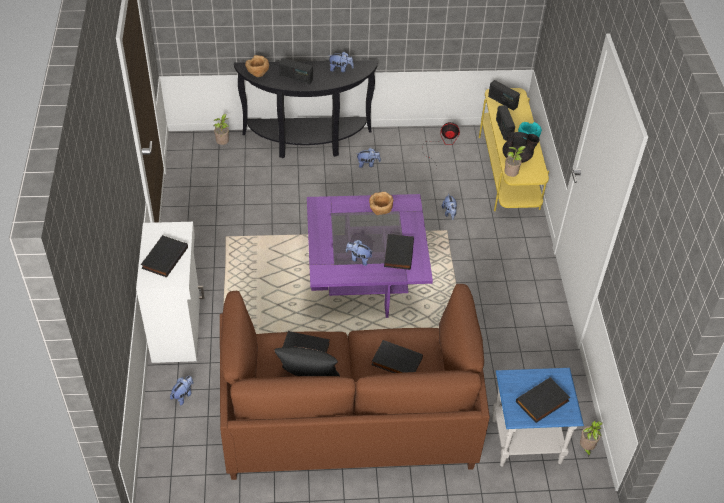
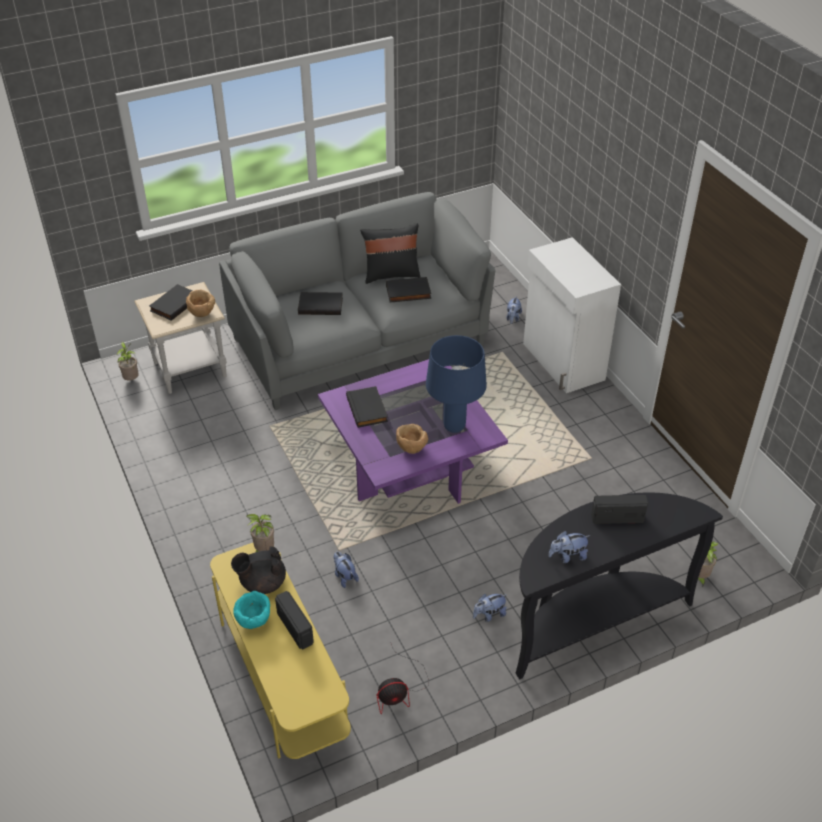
camera: 160 degrees right, 5 degrees down
black book [141,235,188,278] -> none
brown sofa [220,284,490,480] -> grey sofa [219,192,495,410]
brown bowl [245,55,269,77] -> brown bowl moved to [186,289,215,317]
plush toy [346,240,373,266] -> none
radio [488,80,520,110] -> none
blue side table [492,368,584,467] -> beige side table [134,282,227,394]
none -> blue table lamp [426,335,487,433]

